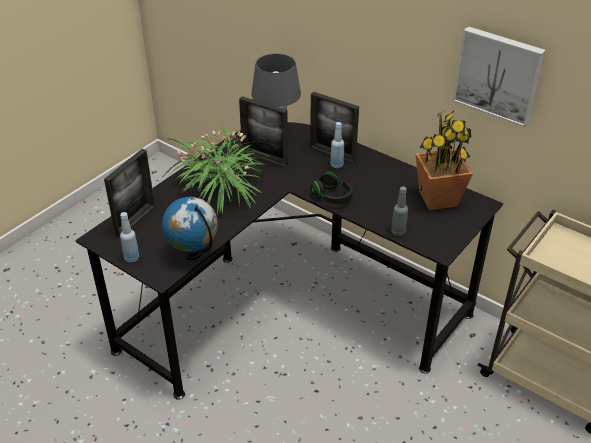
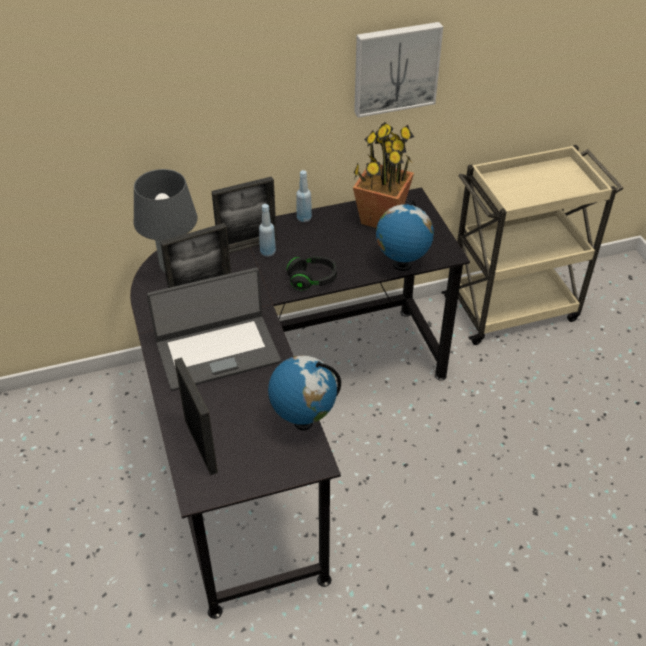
camera: 55 degrees left, 5 degrees up
blue bottle [120,212,140,263] -> blue bottle moved to [296,170,312,222]
potted plant [161,123,271,215] -> laptop [147,268,281,391]
grey bottle [391,186,408,236] -> globe [376,200,434,271]

